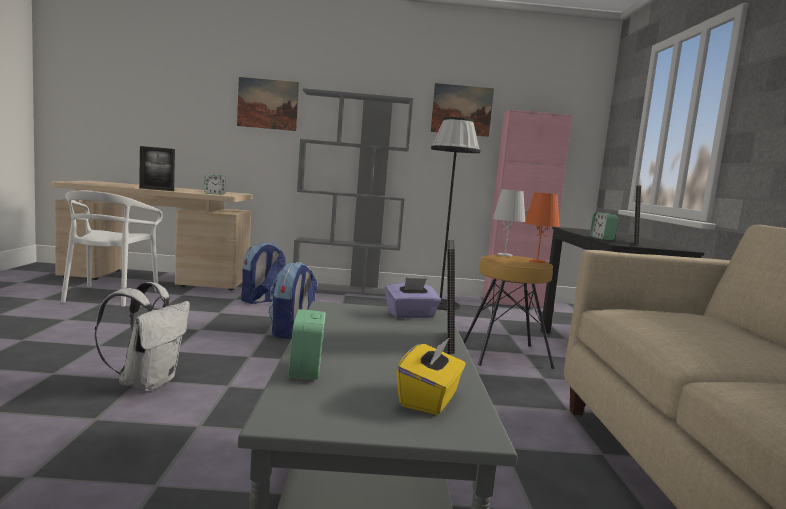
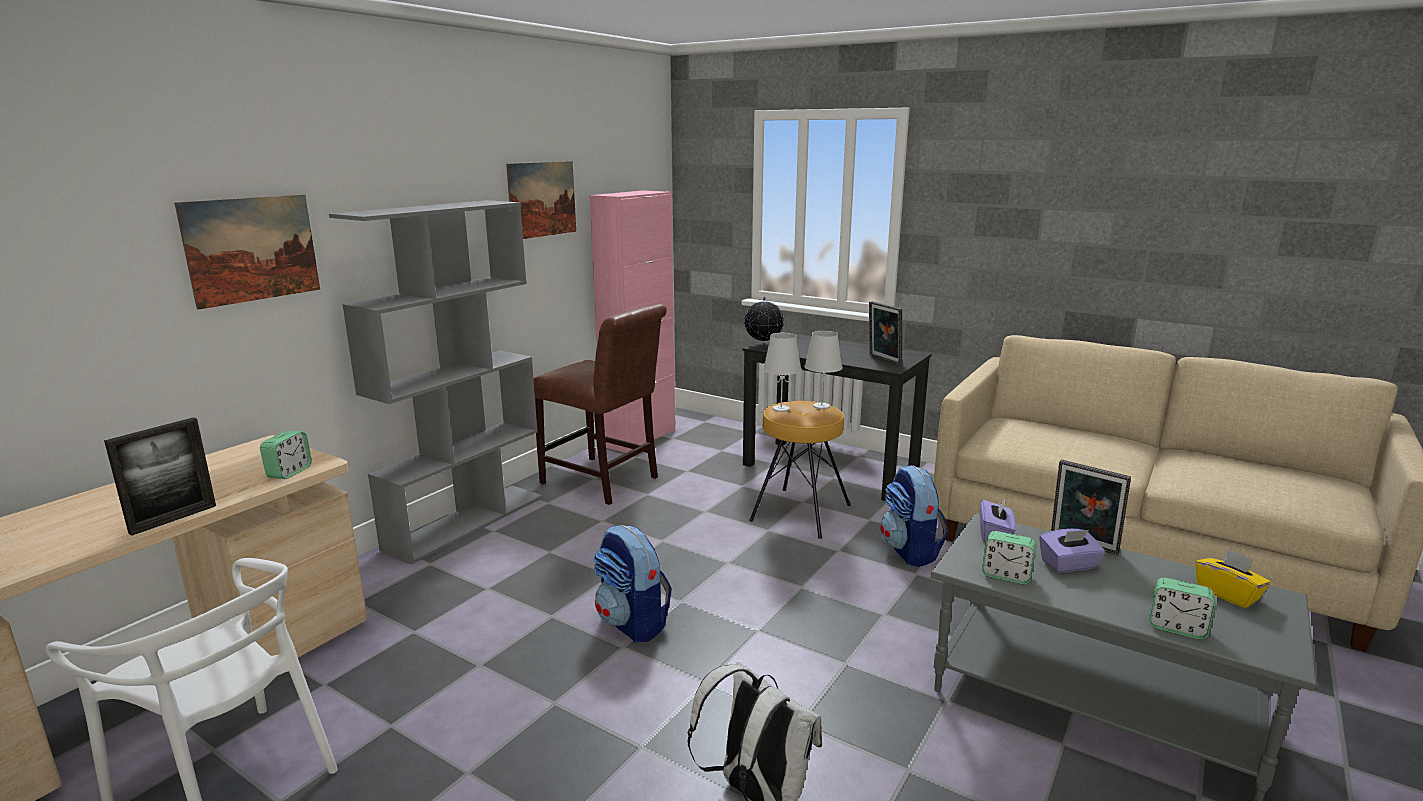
camera: 55 degrees left, 10 degrees up
backpack [241,242,286,304] -> backpack moved to [881,465,949,567]
black floor lamp [431,117,480,310] -> brown chair [533,304,667,505]
orange table lamp [525,192,560,263] -> white table lamp [804,331,842,409]
alarm clock [590,212,619,240] -> alarm clock moved to [982,531,1036,584]
none -> globe [744,297,784,346]
none -> purple tissue box [1039,529,1105,573]

